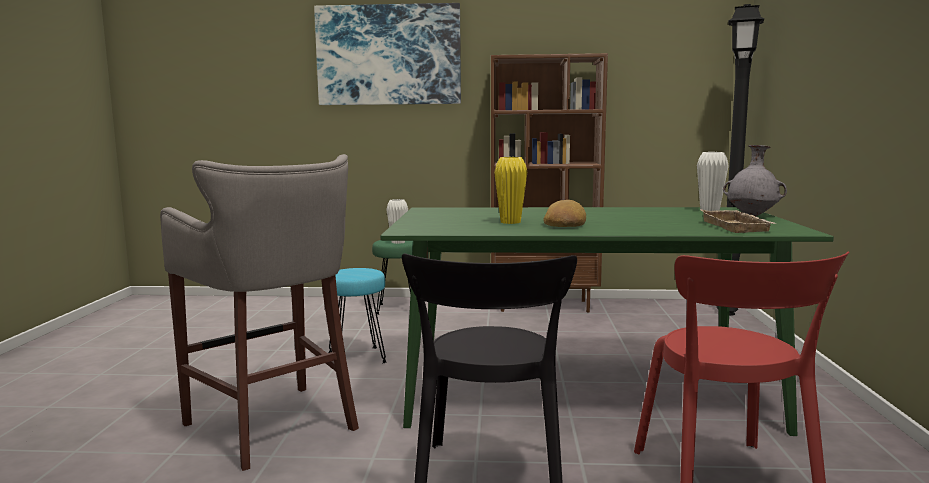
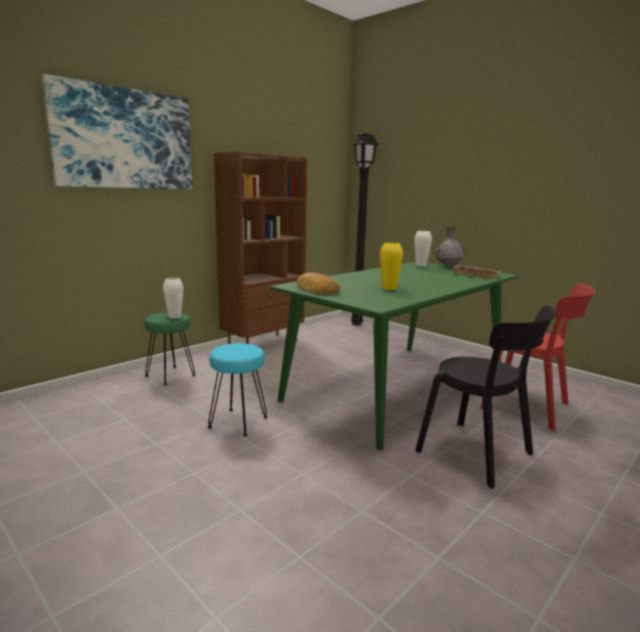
camera: 50 degrees left, 5 degrees up
grey stool [160,154,359,471] -> none
bread [543,200,586,227] -> bread moved to [297,273,340,294]

